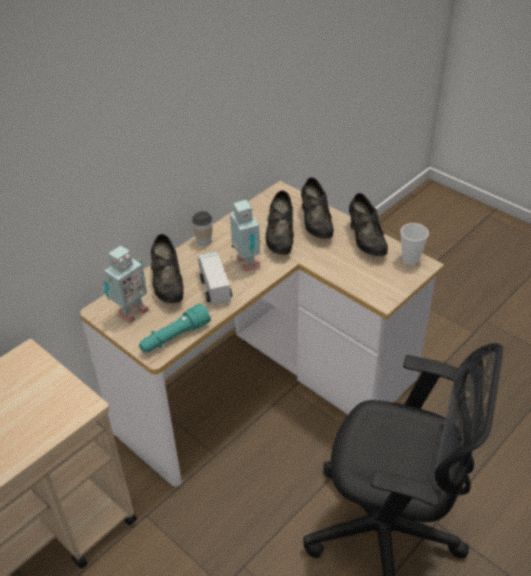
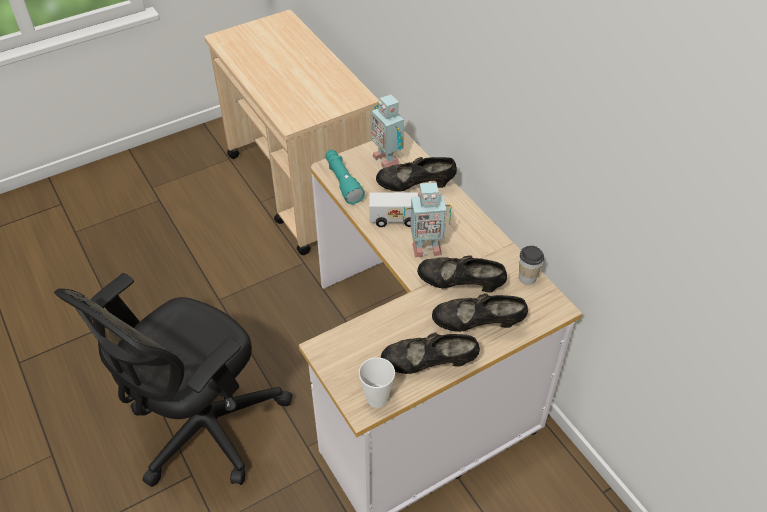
camera: 105 degrees right, 5 degrees up
cup [192,211,212,246] -> cup moved to [519,246,544,285]

